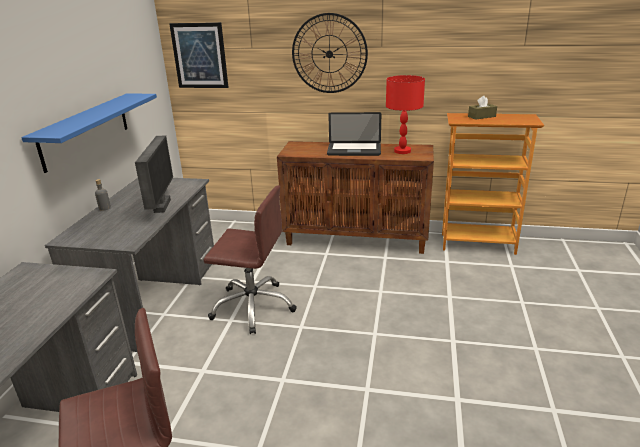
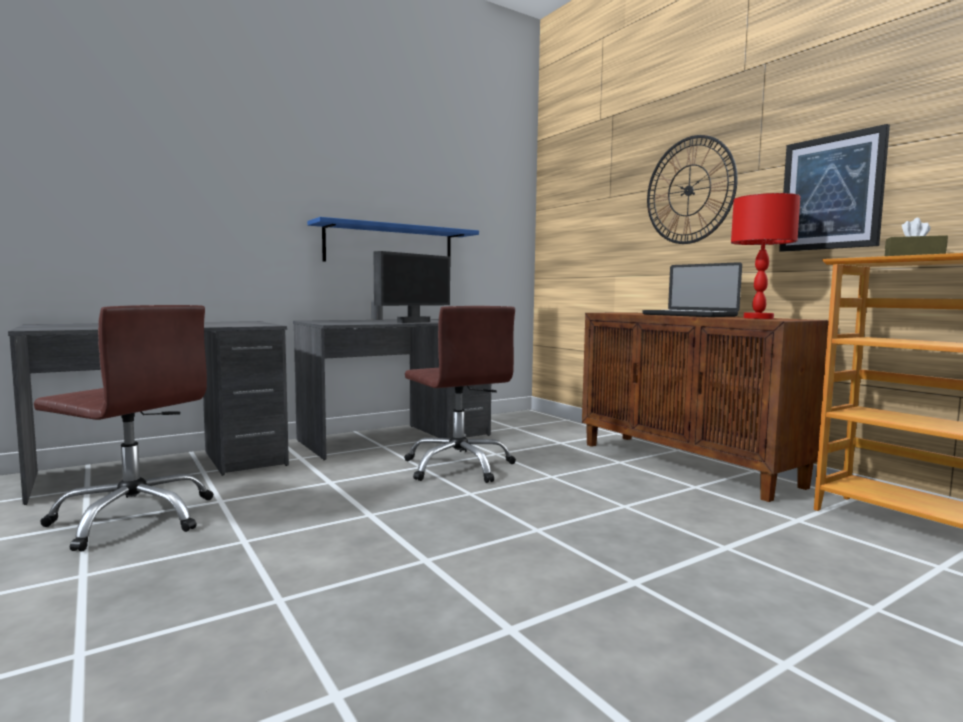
camera: 45 degrees right, 20 degrees down
picture [169,22,229,88] -> picture moved to [779,124,890,252]

